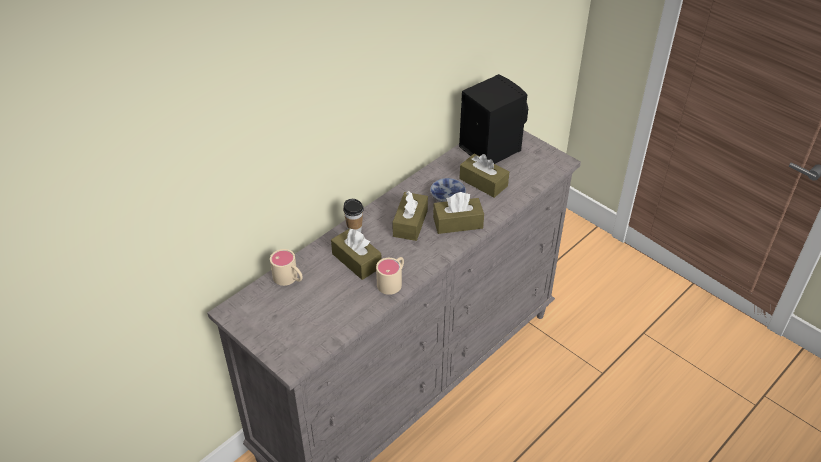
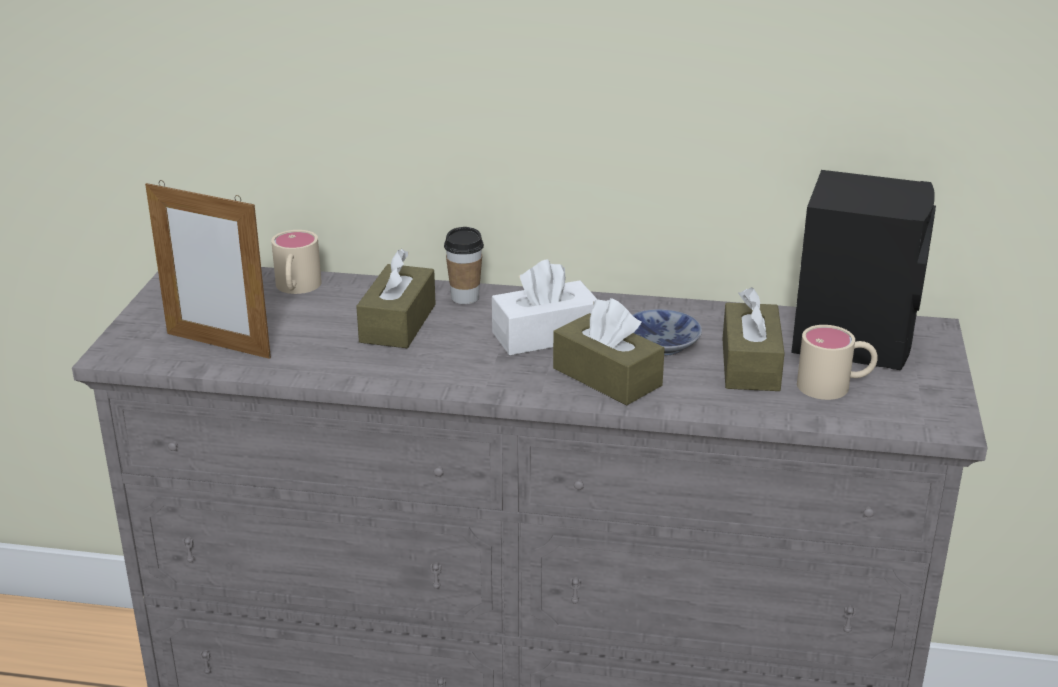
camera: 55 degrees right, 15 degrees down
beige mug [376,257,404,295] -> beige mug moved to [797,325,878,400]
brown tissue box [392,191,428,241] -> white tissue box [492,259,598,356]
none -> picture frame [145,180,271,359]

